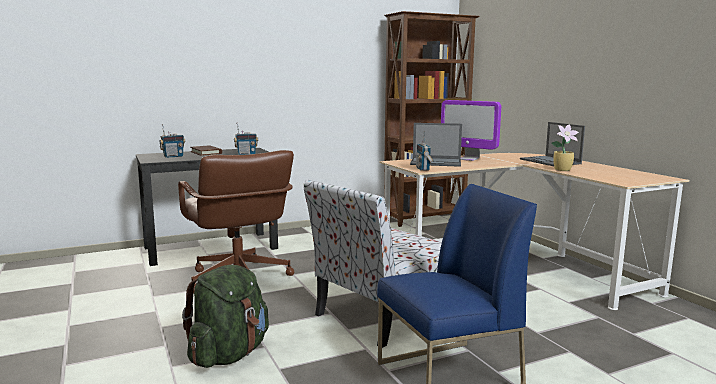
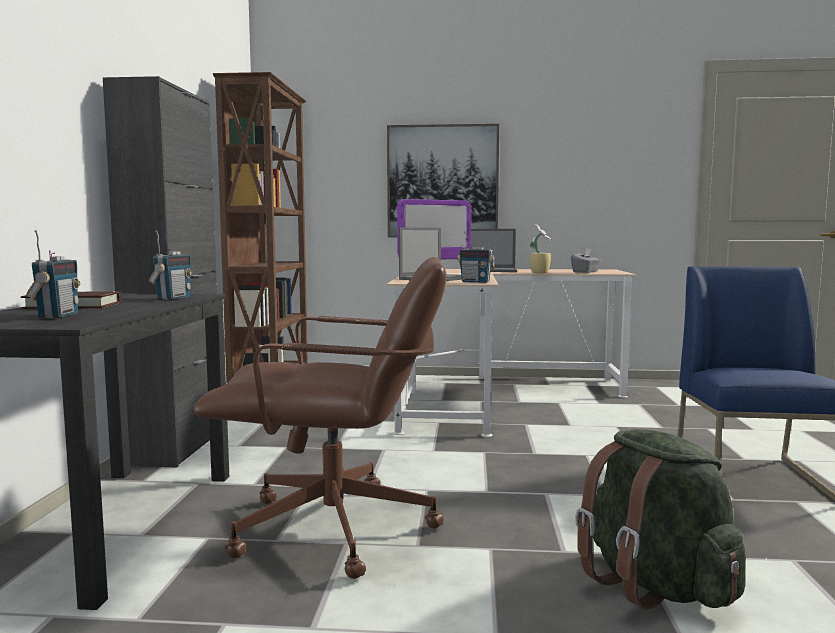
camera: 60 degrees left, 5 degrees down
chair [303,180,442,348] -> none
none -> black cabinet [103,76,217,467]
none -> picture [387,124,499,238]
none -> grey tissue box [571,248,601,273]

